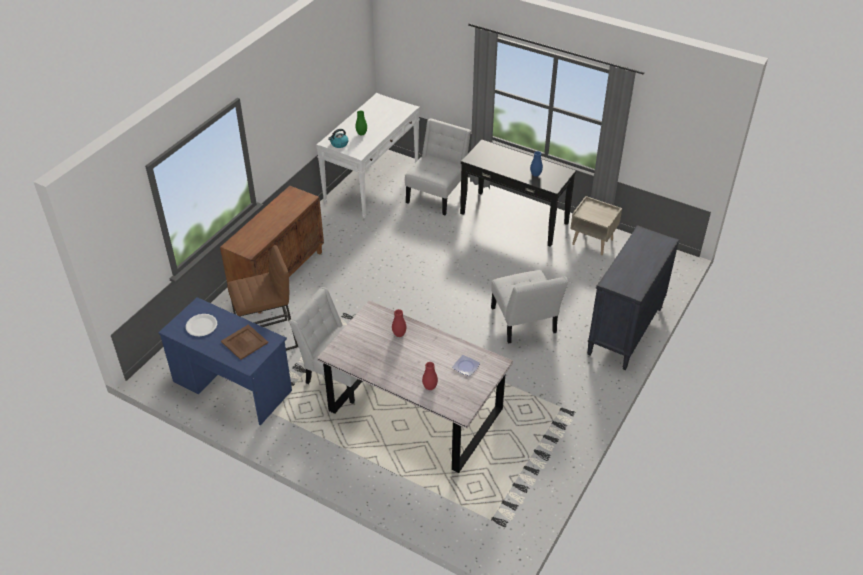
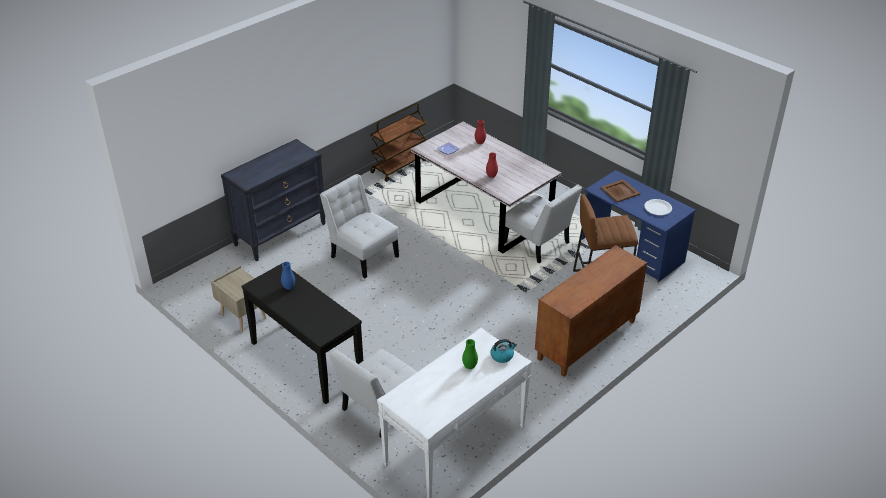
camera: 165 degrees left, 5 degrees down
white chair [491,270,568,344] -> white chair turned 45 degrees counterclockwise [320,174,399,278]
none -> brown cart [370,103,426,182]

